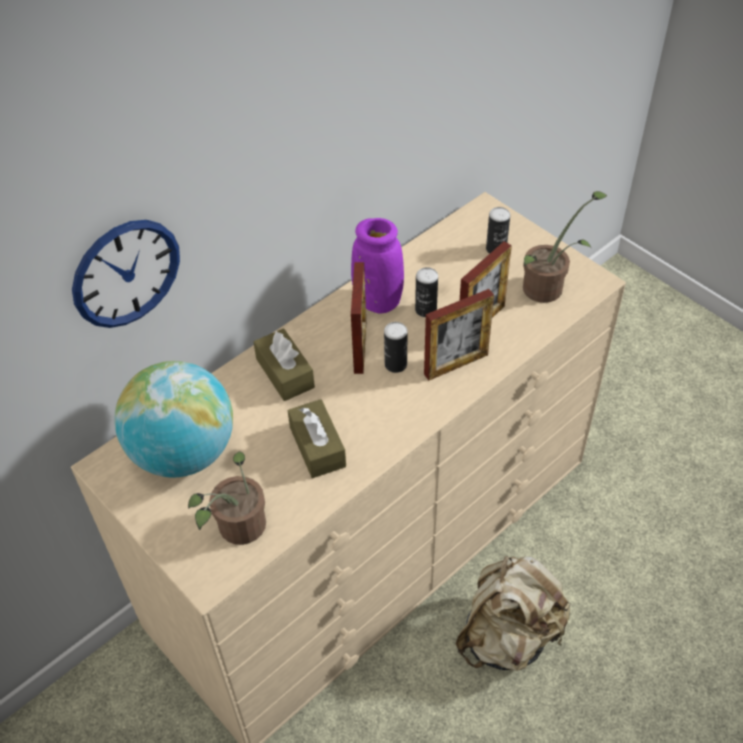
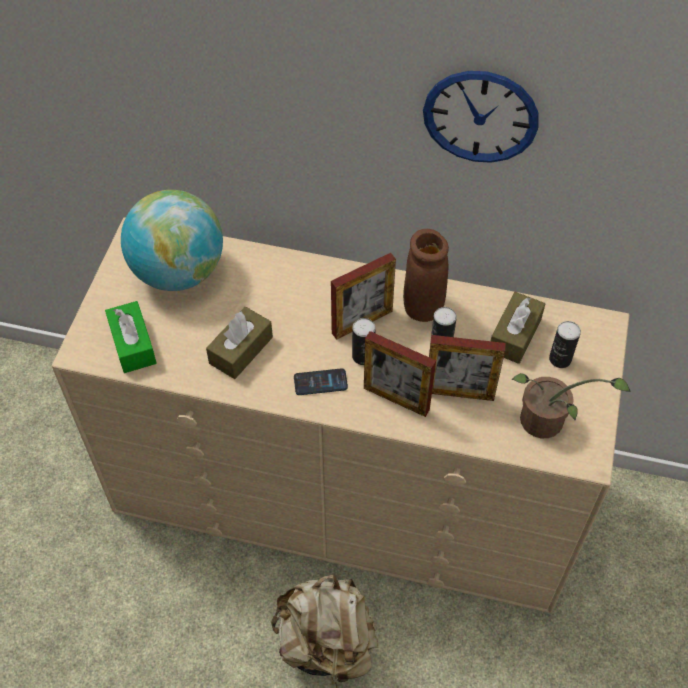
camera: 55 degrees right, 5 degrees up
wall clock [72,220,180,328] -> wall clock moved to [423,71,538,163]
potted plant [188,451,266,545] -> green tissue box [105,301,157,373]
brown tissue box [254,328,315,401] -> brown tissue box moved to [491,292,545,364]
purple vase [351,218,404,314] -> brown vase [403,229,449,322]
none -> phone [294,368,348,395]

